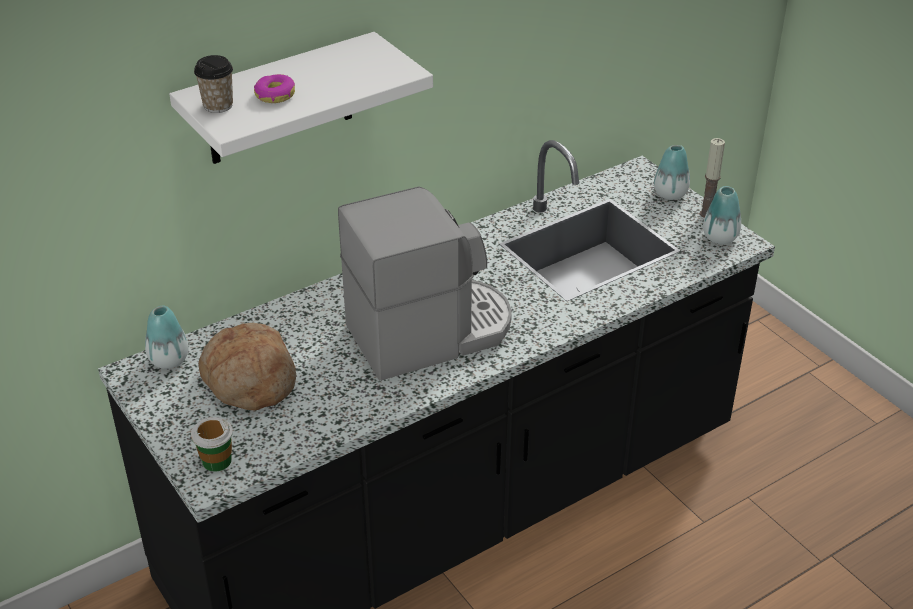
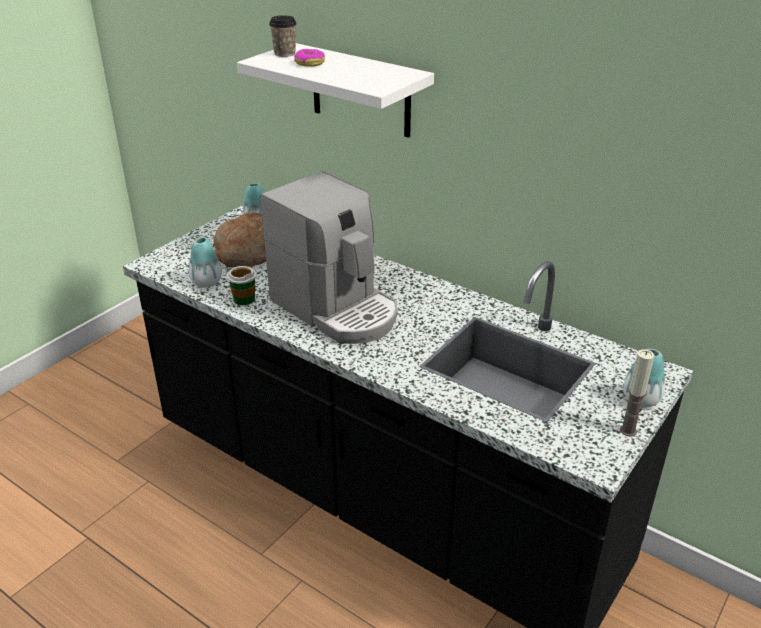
camera: 70 degrees right, 5 degrees down
cup [191,417,233,472] -> cup moved to [226,266,257,305]
vase [703,186,741,244] -> vase moved to [189,237,222,288]

